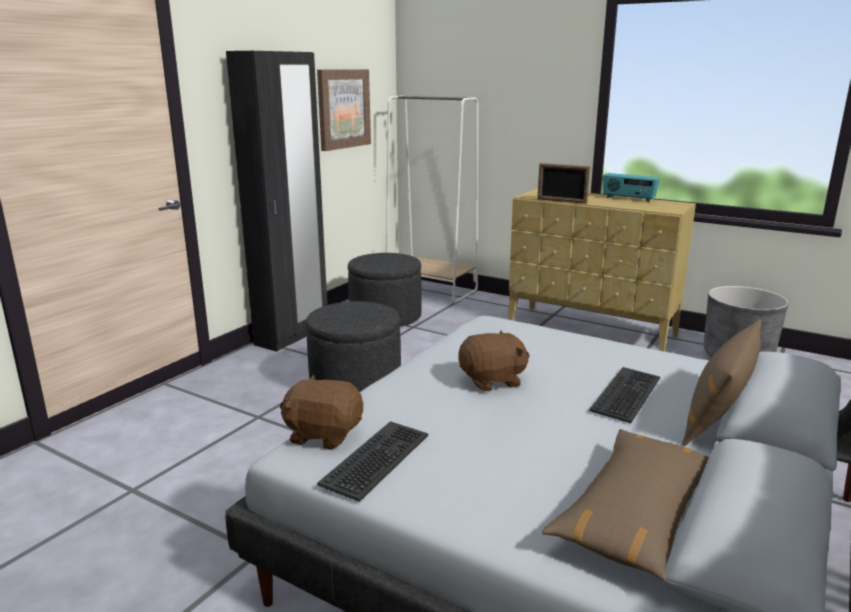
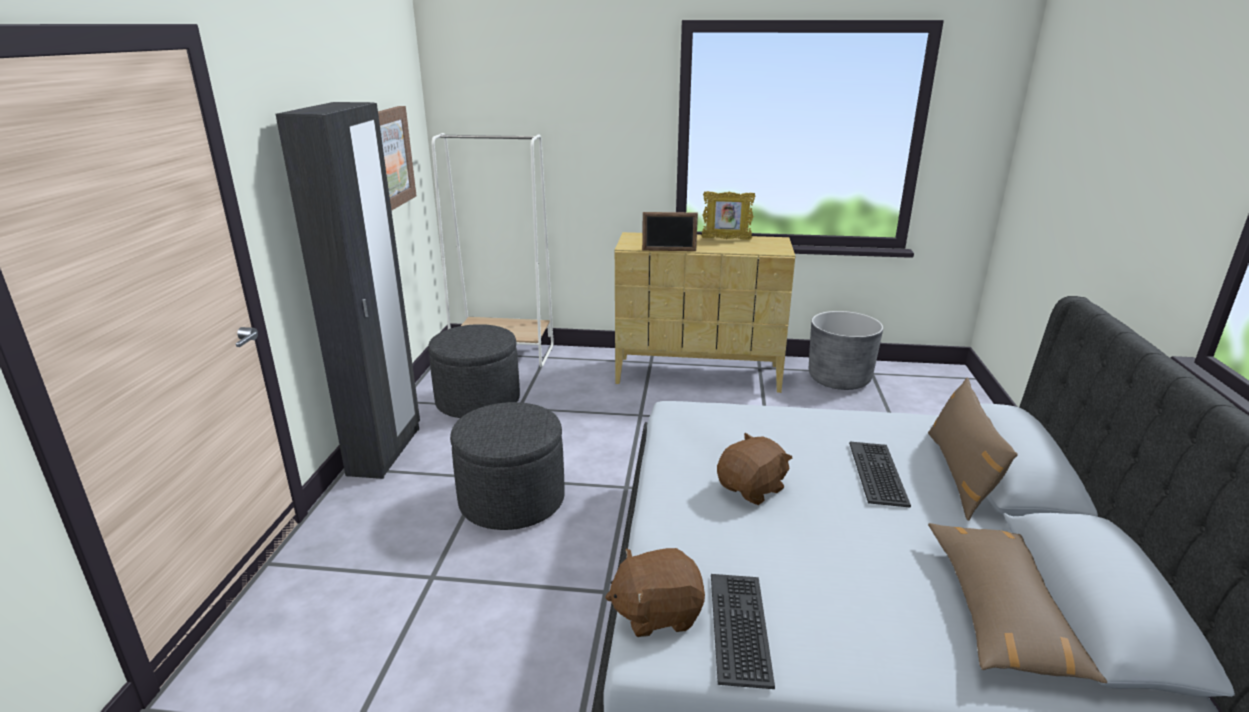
camera: 25 degrees left, 5 degrees up
radio [603,173,660,202] -> picture frame [701,191,755,240]

